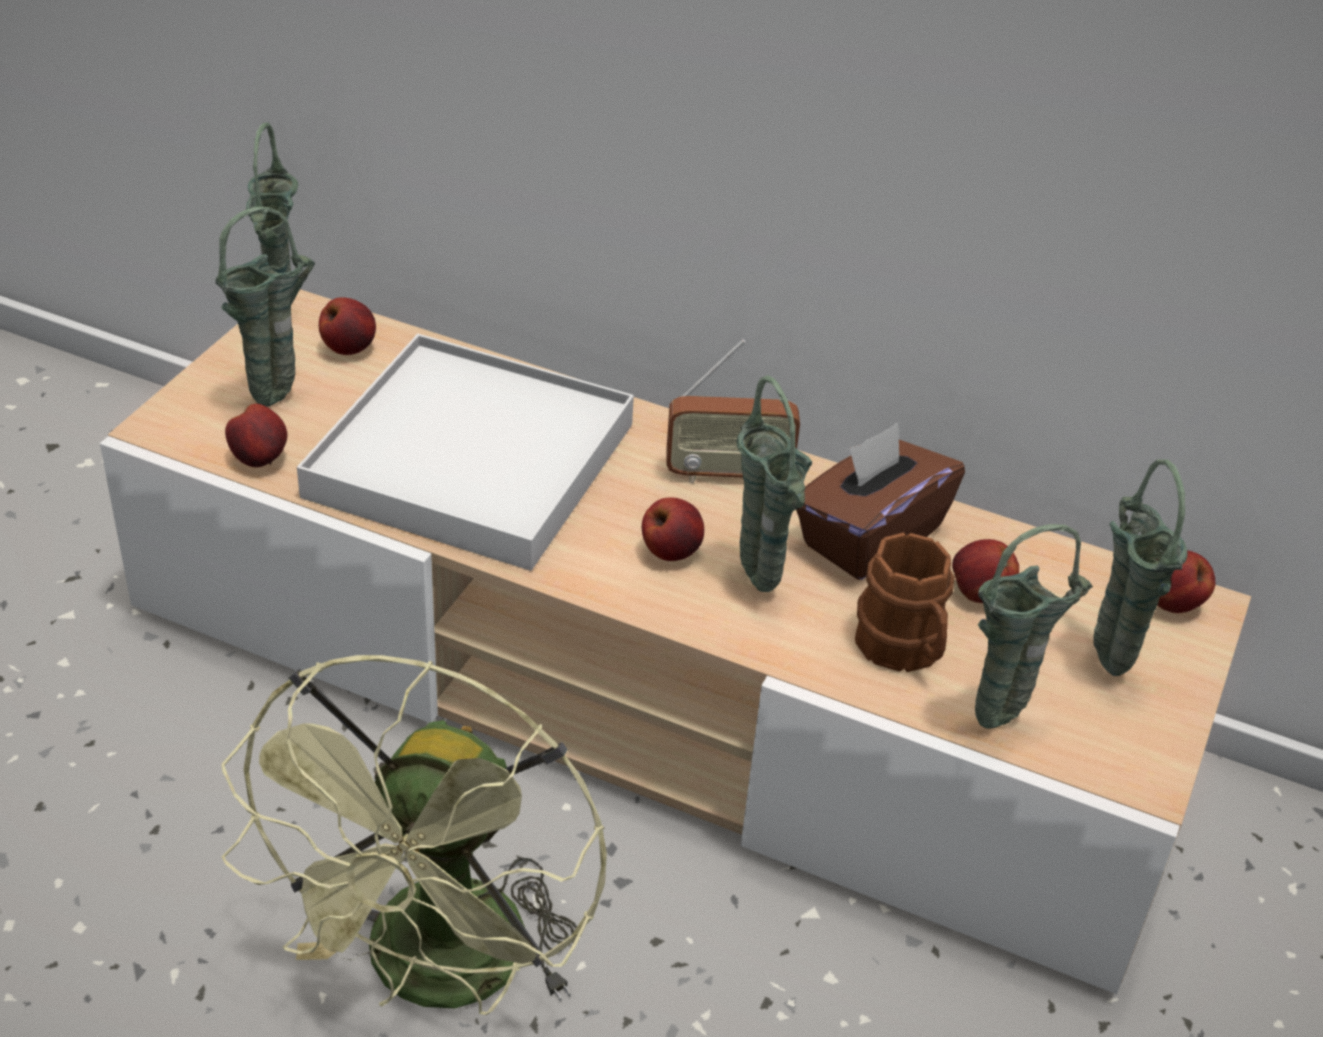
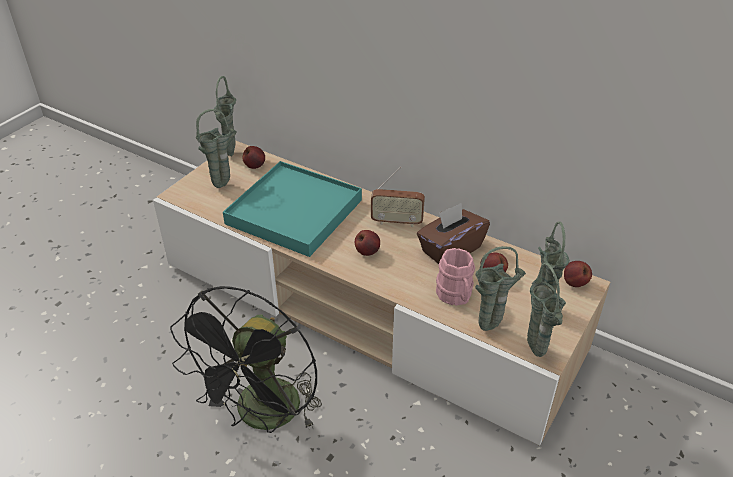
camera: 10 degrees right, 0 degrees up
green fan [221,655,607,1015] -> black fan [170,286,322,433]
apple [225,404,287,467] -> none
white tray [297,334,634,571] -> turquoise tray [223,161,362,257]
green vase [737,375,812,592] -> green vase moved to [527,263,566,357]
brown mug [855,532,955,672] -> pink mug [436,248,475,306]

